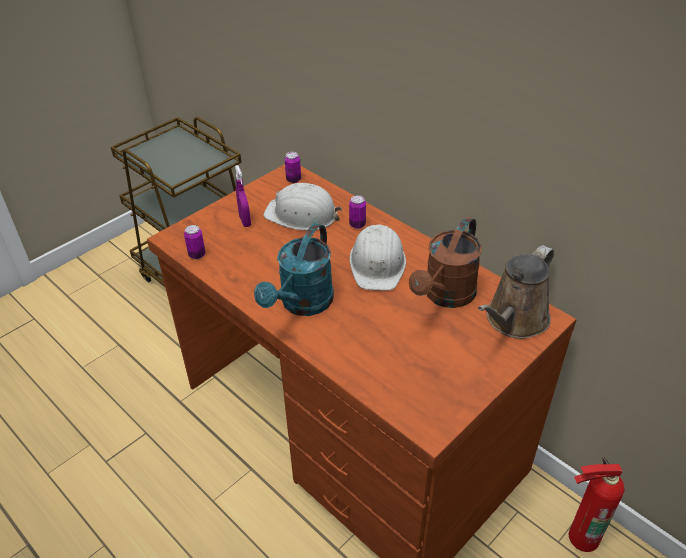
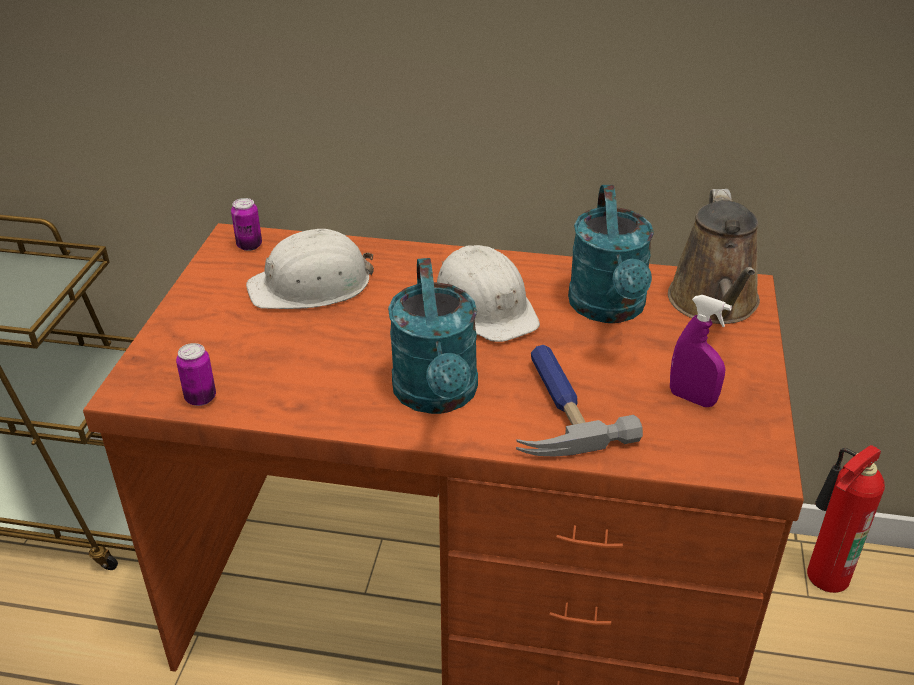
camera: 35 degrees left, 5 degrees down
purple spray bottle [235,165,251,227] -> purple spray bottle moved to [670,295,732,407]
can [349,195,366,229] -> none
brown watering can [409,217,482,308] -> turquoise watering can [568,185,654,323]
none -> hammer [516,345,643,456]

